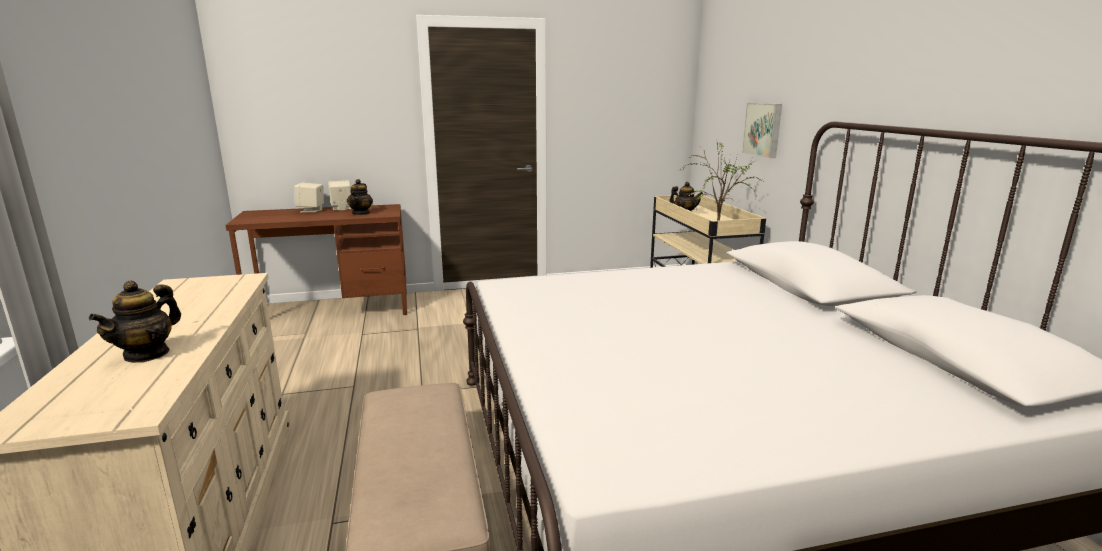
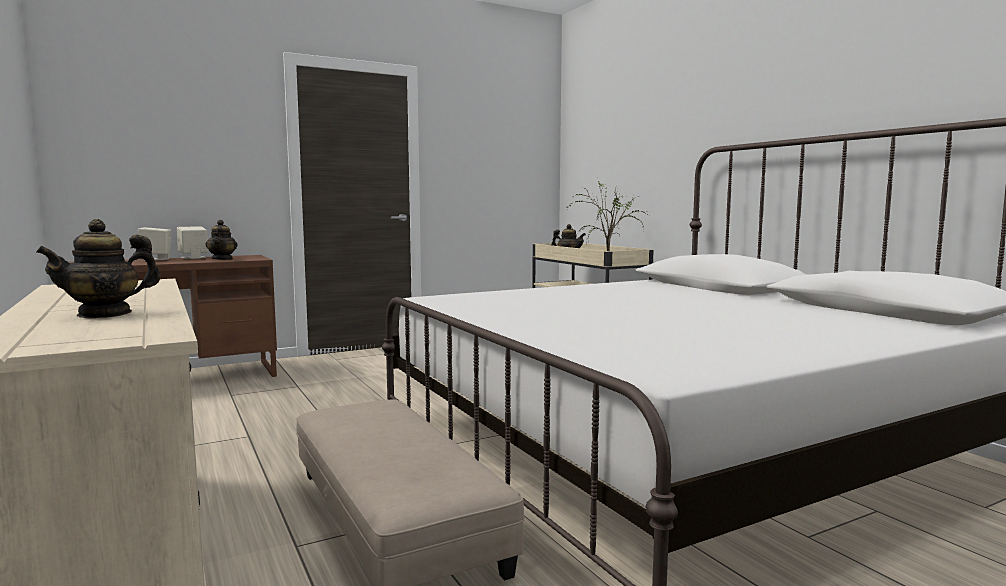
camera: 15 degrees left, 10 degrees down
teapot [88,280,181,363] -> teapot turned 45 degrees clockwise [36,219,161,318]
picture [742,103,782,158] -> none

